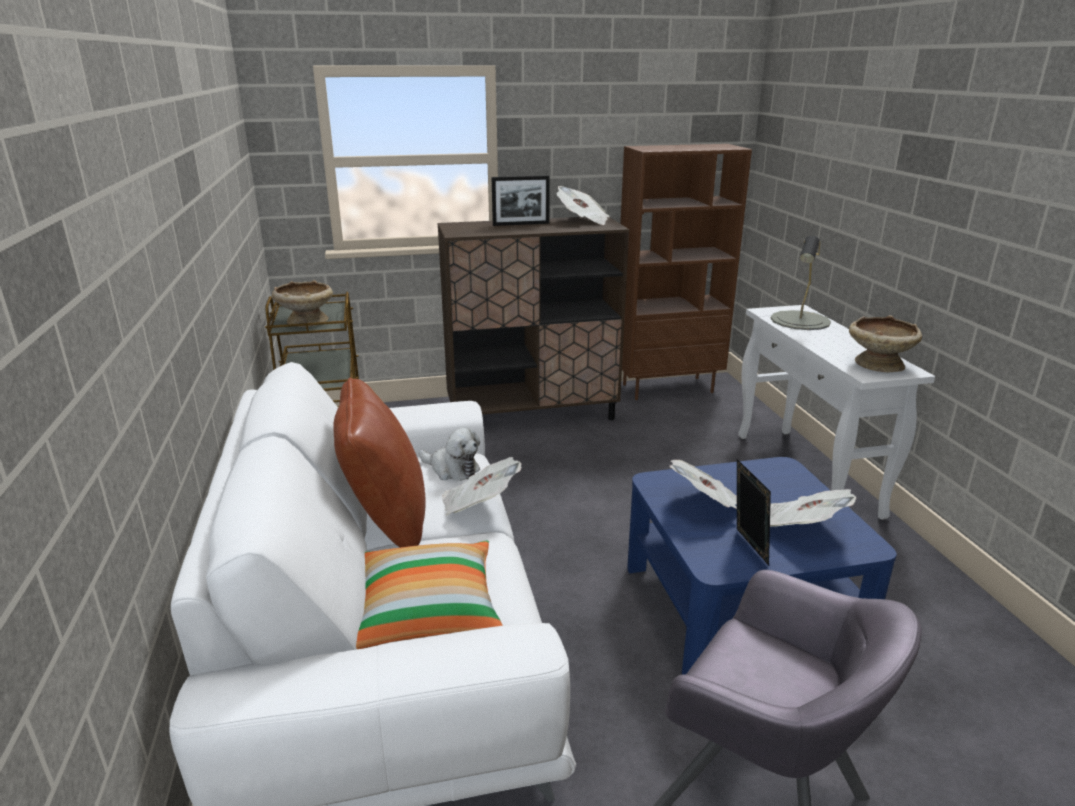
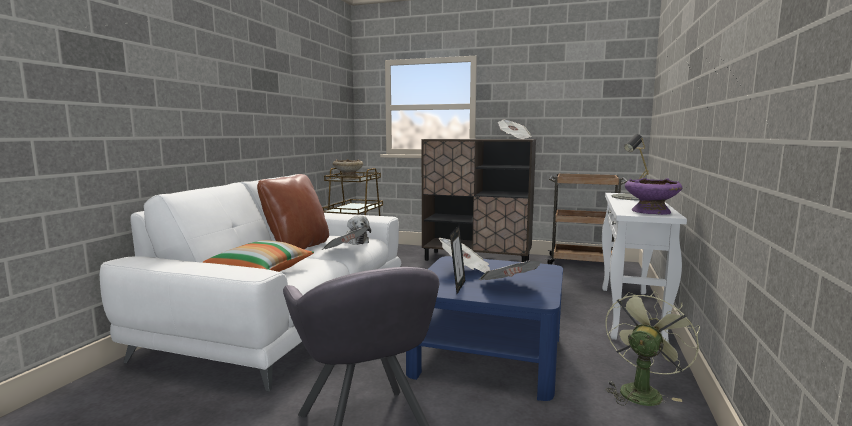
camera: 30 degrees right, 15 degrees down
picture frame [492,175,550,226] -> none
brown bookcase [620,144,752,400] -> brown cart [545,173,627,264]
beige bowl [849,315,922,372] -> purple bowl [625,178,682,215]
none -> green fan [605,290,700,406]

